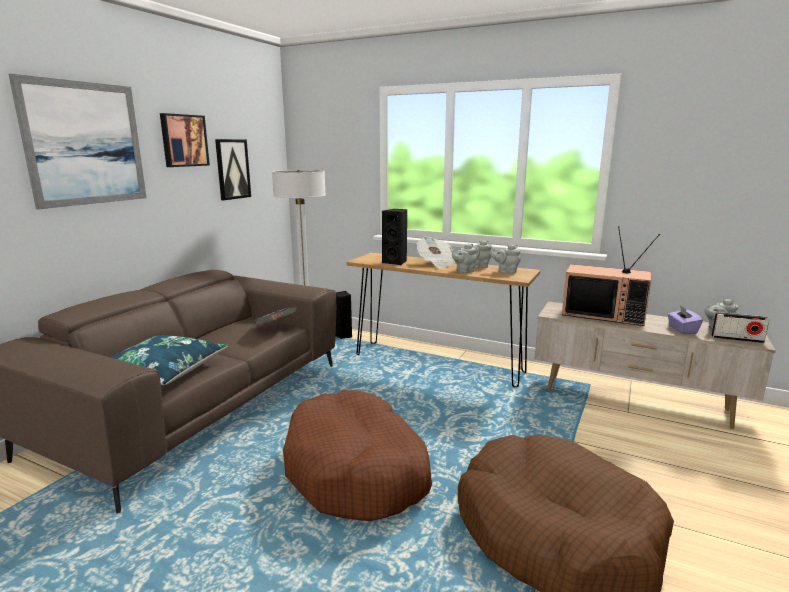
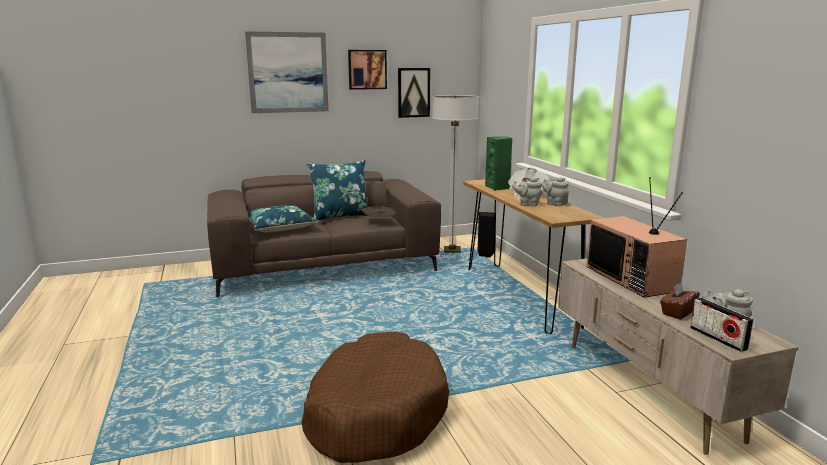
camera: 45 degrees right, 0 degrees up
brown dog bed [283,390,432,521] -> none
black speaker [382,209,407,265] -> green speaker [485,137,512,191]
grey teapot [490,245,521,274] -> none
purple tissue box [667,306,703,334] -> brown tissue box [660,282,700,320]
none -> blue pillow [307,160,369,220]

